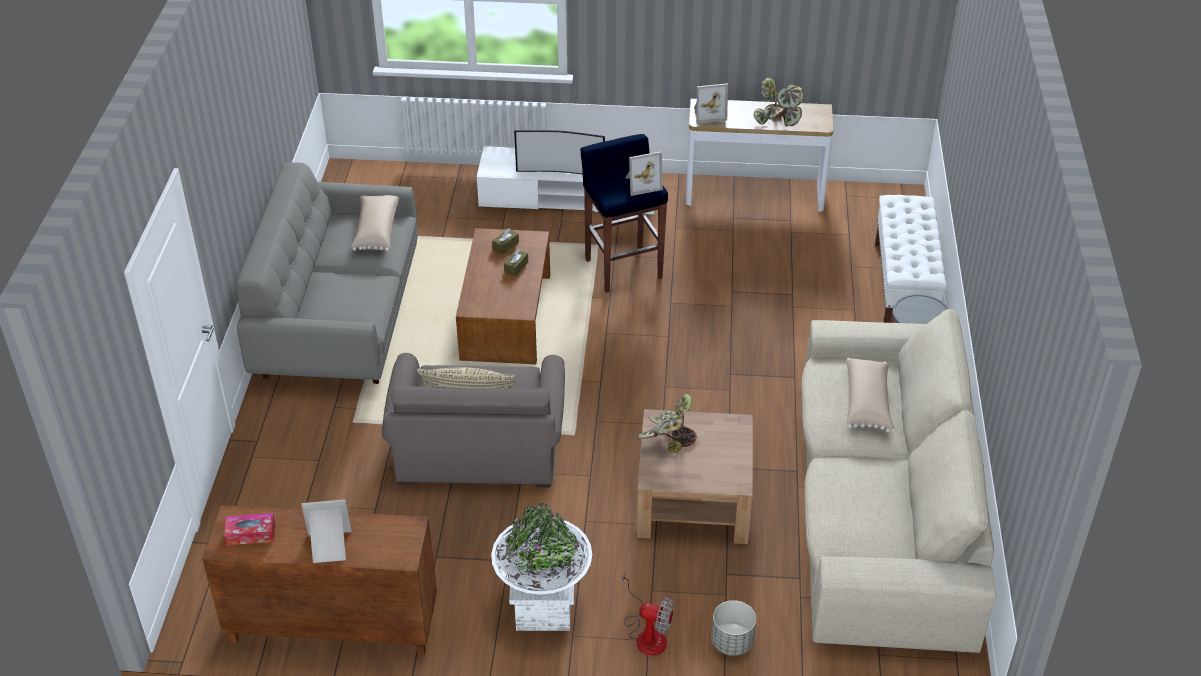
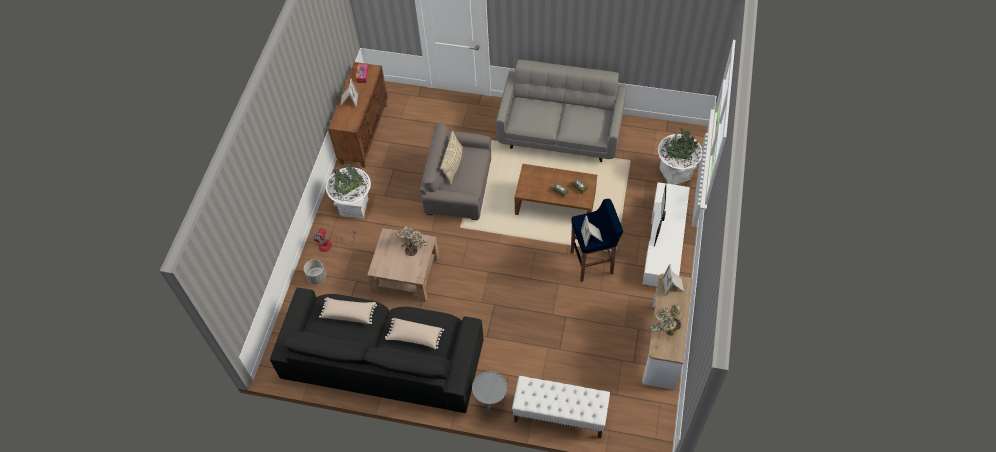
camera: 100 degrees right, 15 degrees up
beige pillow [351,195,400,251] -> beige pillow moved to [319,297,377,324]
beige sofa [801,309,996,653] -> black sofa [270,288,484,413]
none -> white planter [658,128,702,185]

